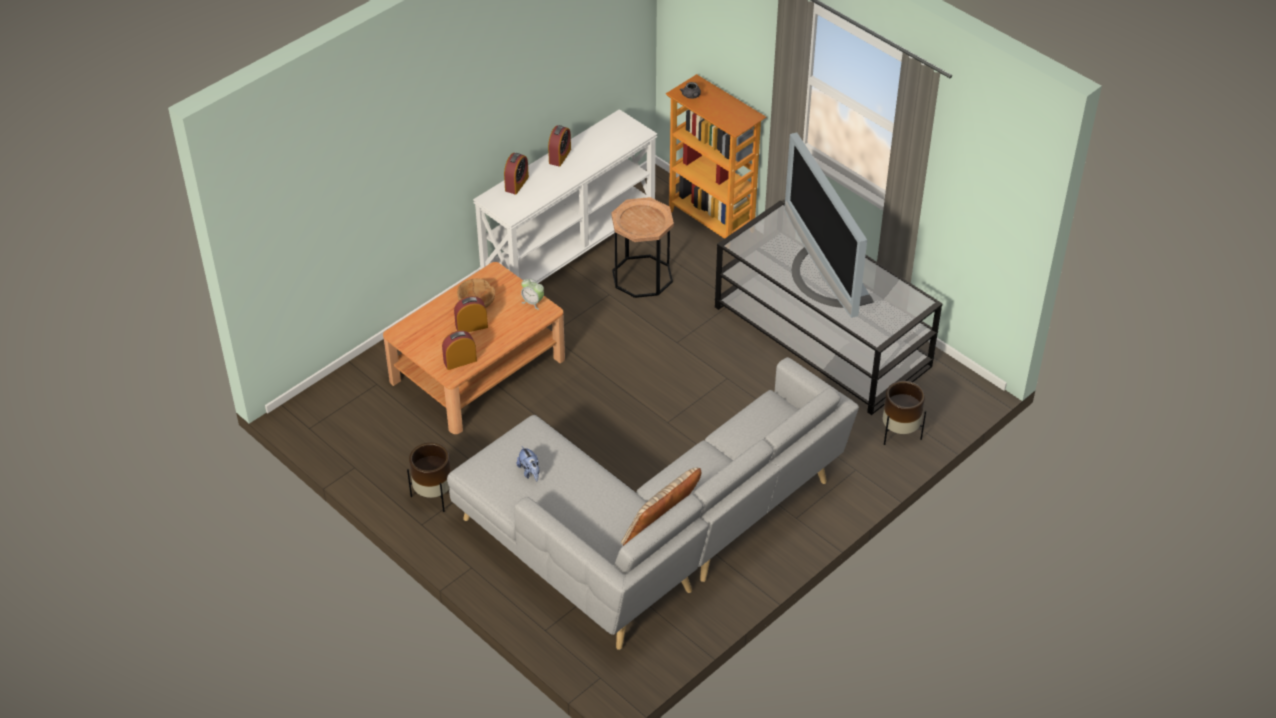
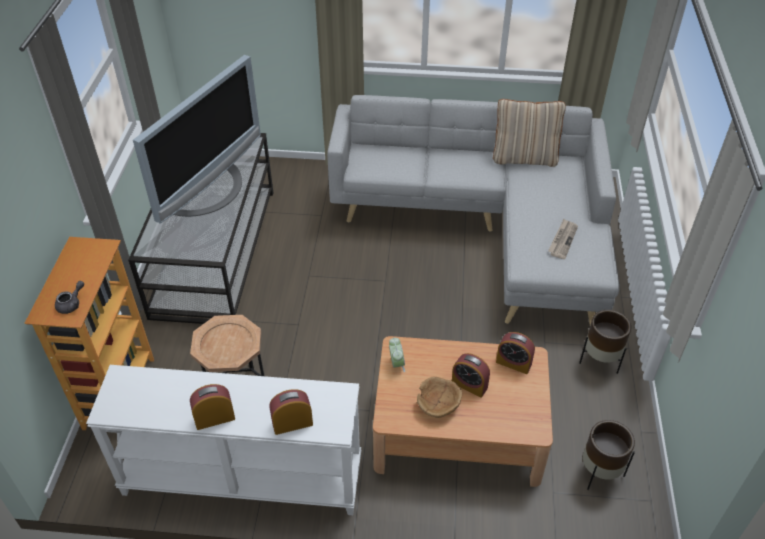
camera: 130 degrees left, 0 degrees up
plush toy [517,446,539,481] -> newspaper [548,219,578,259]
brown planter [883,381,926,445] -> brown planter moved to [583,420,635,490]

